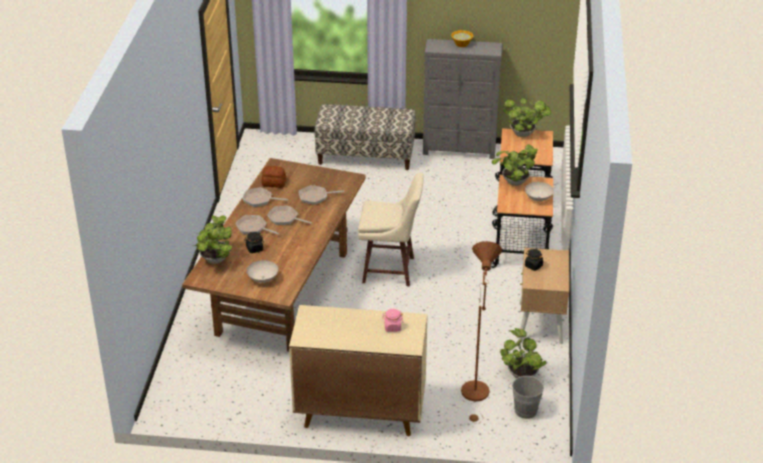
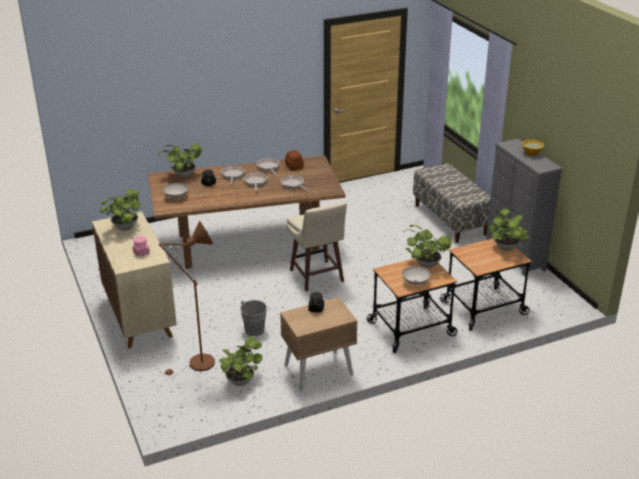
camera: 60 degrees right, 5 degrees down
grey bucket [508,376,544,419] -> grey bucket moved to [240,300,267,337]
none -> potted plant [99,188,141,231]

